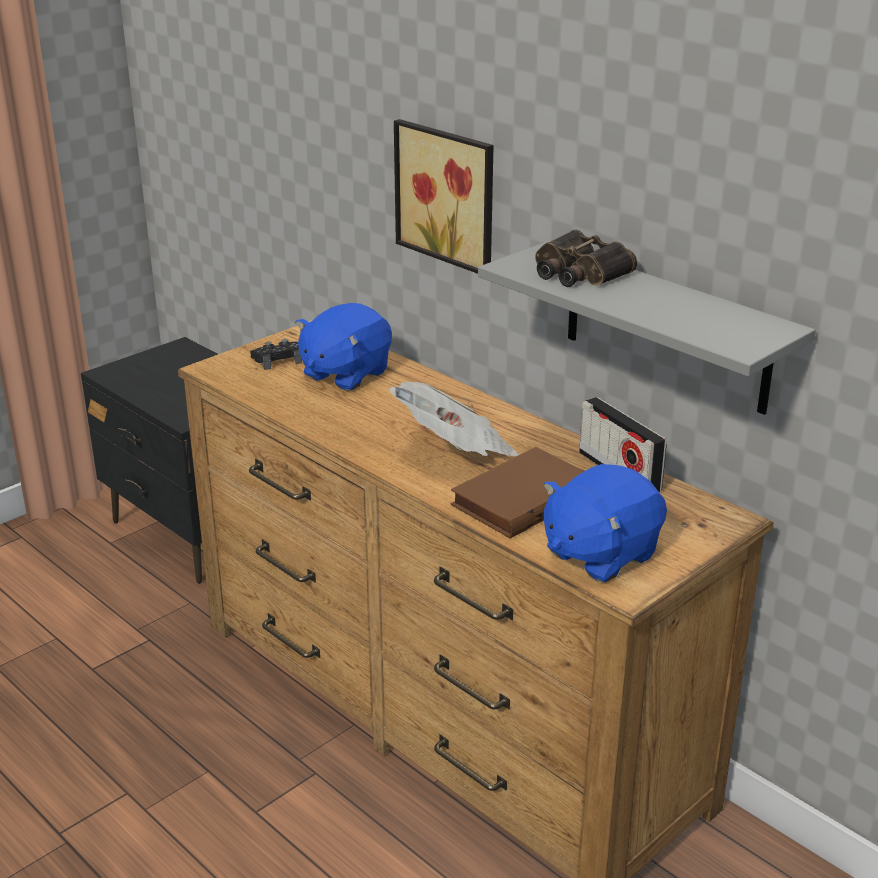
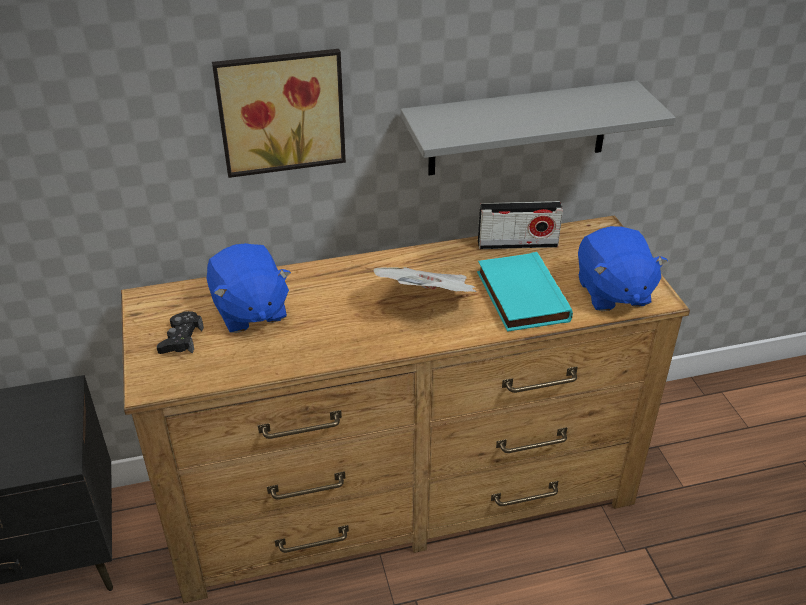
camera: 60 degrees left, 10 degrees up
brown book [451,447,584,539] -> turquoise book [477,252,573,332]
binoculars [535,230,637,287] -> none

